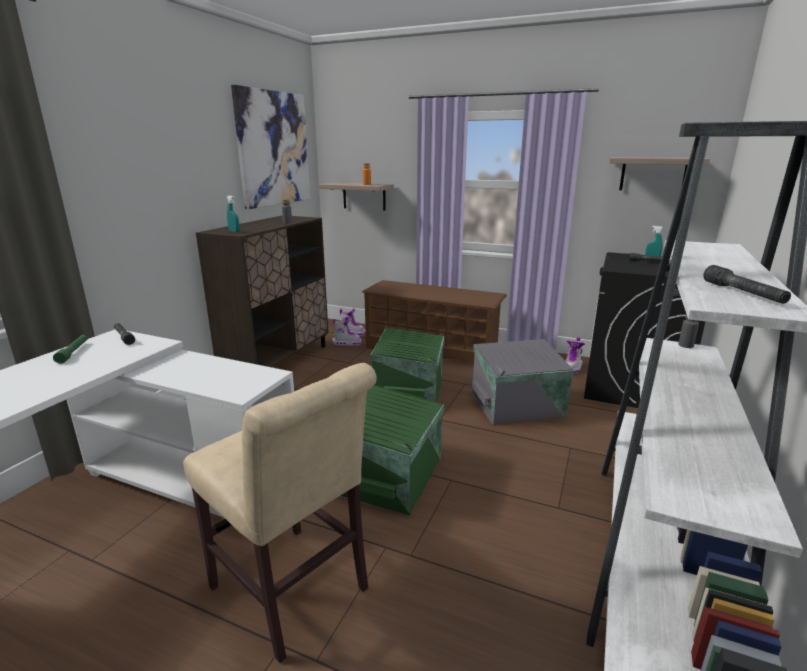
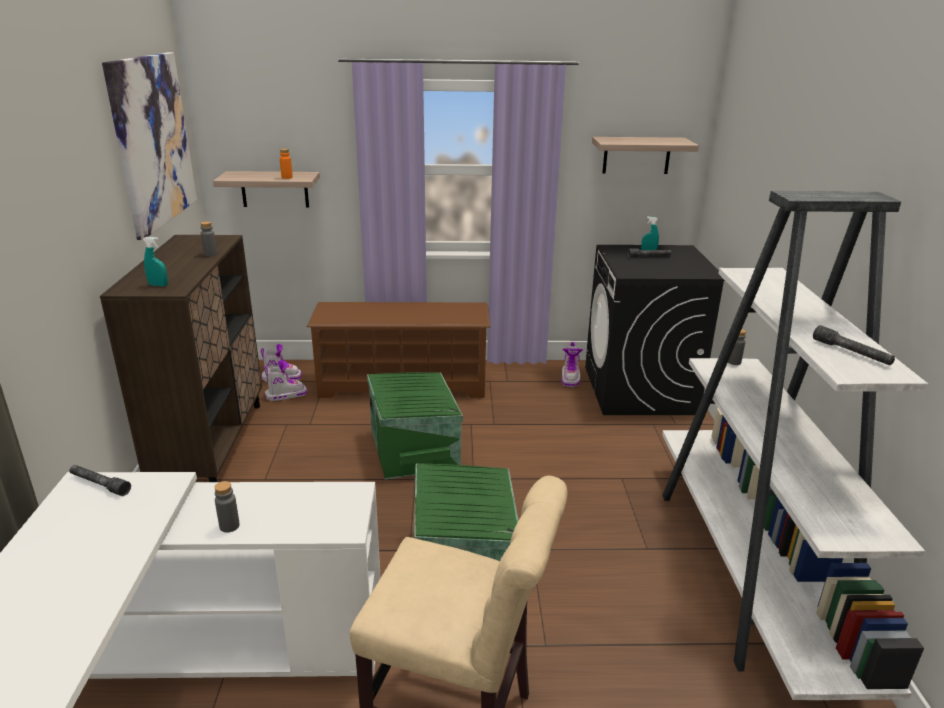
camera: 25 degrees left, 5 degrees up
green flashlight [53,335,88,364] -> none
grey storage box [472,339,574,425] -> none
none -> grey bottle [214,481,240,532]

